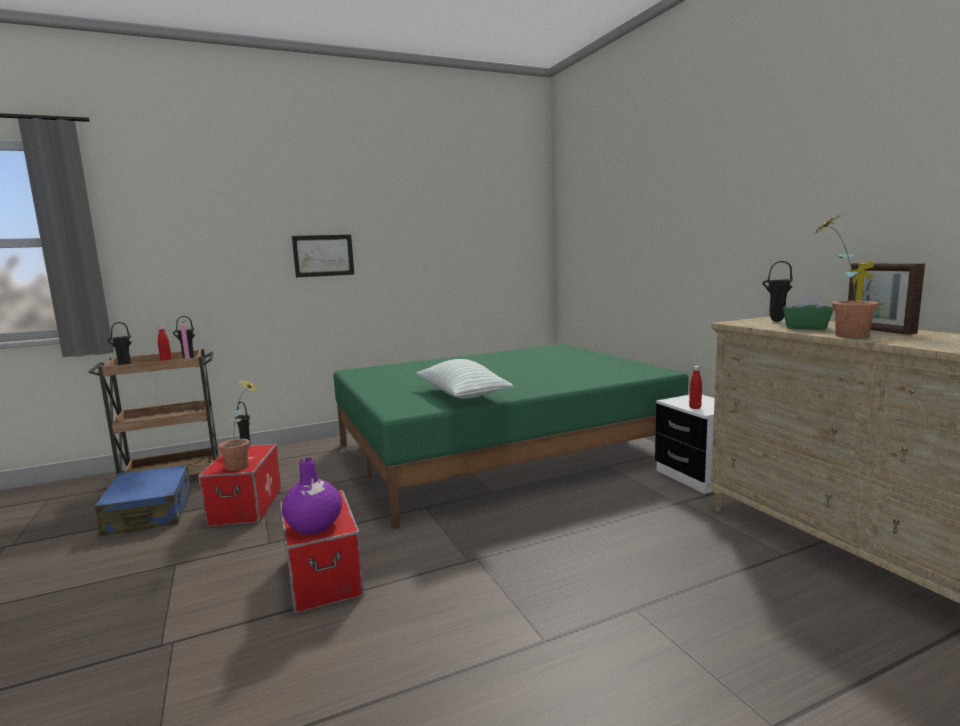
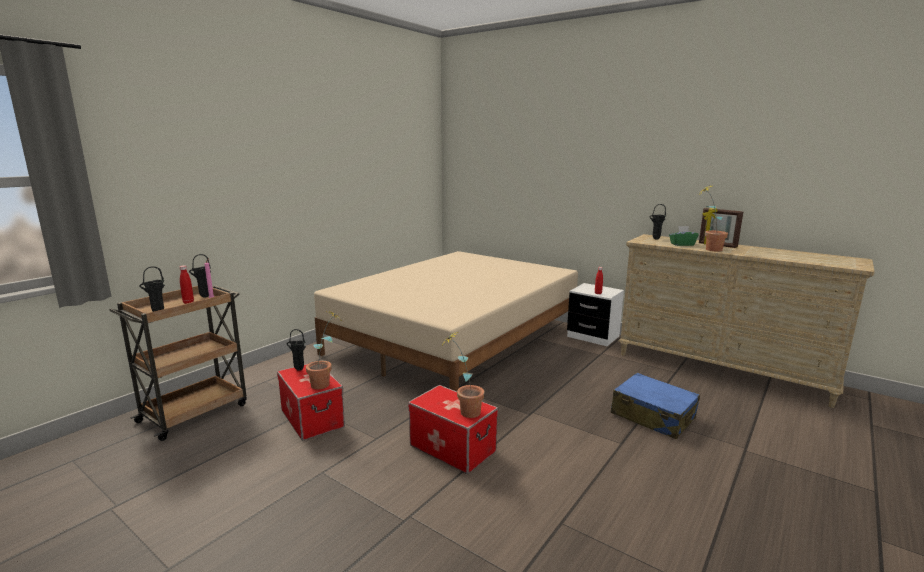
camera: 30 degrees left, 5 degrees up
blue suitcase [95,464,191,536] -> blue suitcase moved to [611,373,700,439]
purple vase [282,458,342,535] -> potted plant [441,331,485,418]
picture [292,235,354,277] -> none
green bed [333,344,689,530] -> beige bed [314,251,578,391]
pillow [416,359,514,399] -> none

